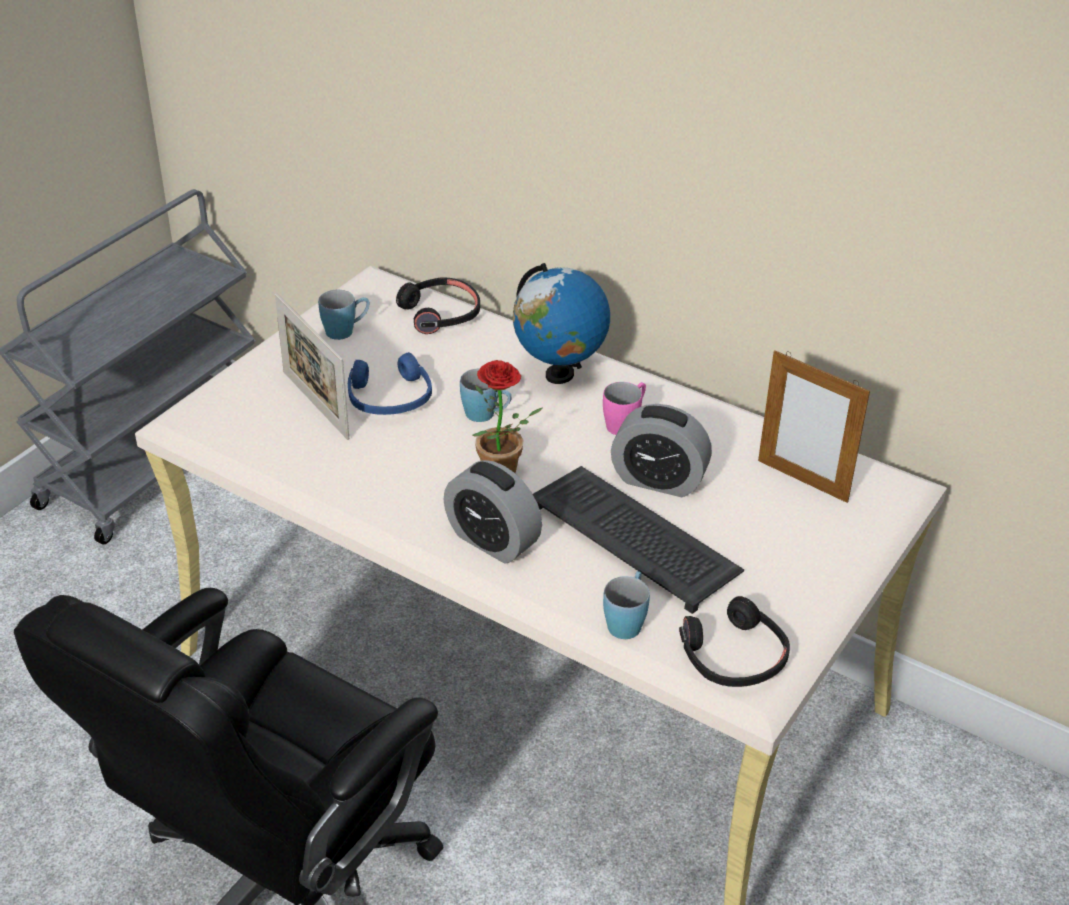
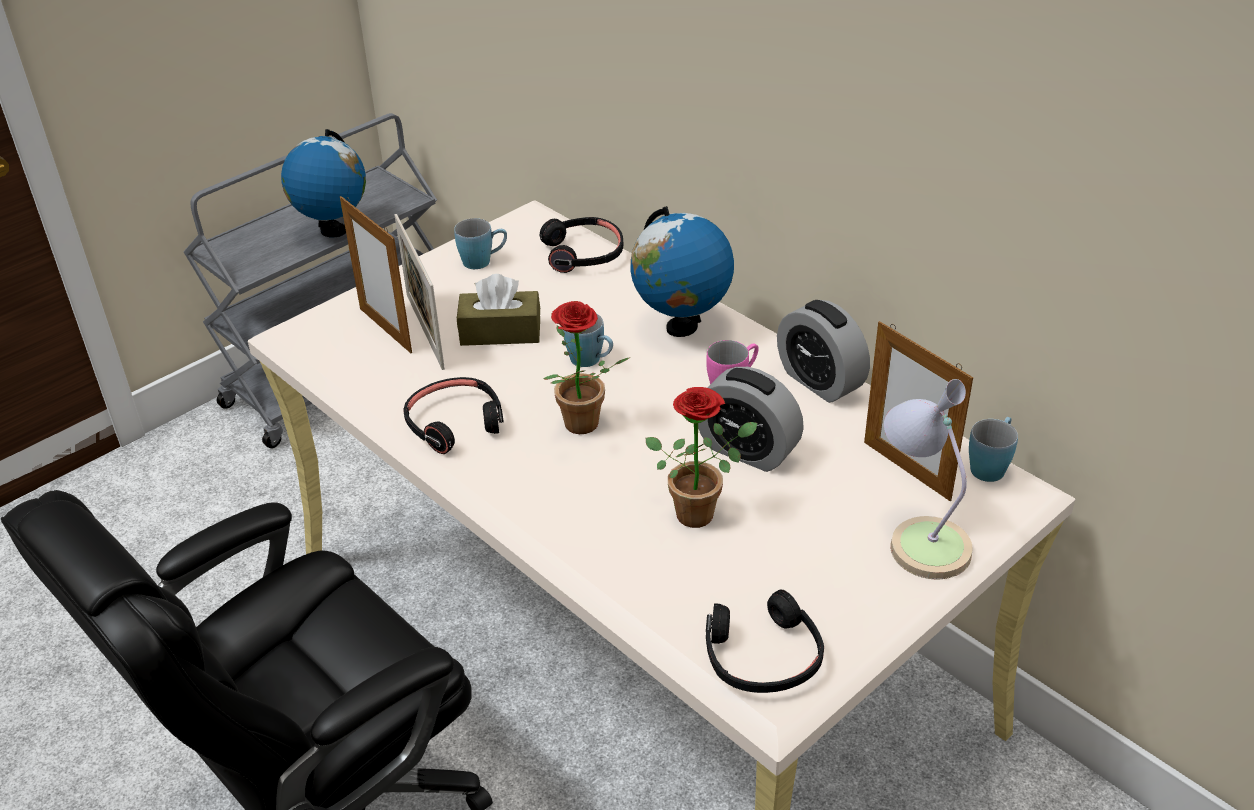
camera: 15 degrees right, 0 degrees up
blue headphones [348,352,432,415] -> brown tissue box [457,274,540,346]
alarm clock [443,460,542,564] -> alarm clock moved to [777,300,870,403]
keyboard [533,466,744,614] -> potted plant [646,387,757,528]
blue mug [603,571,650,639] -> blue mug moved to [969,417,1018,482]
none -> globe [281,129,366,237]
none -> picture frame [340,196,412,353]
none -> black headphones [403,377,504,454]
none -> table lamp [884,379,973,579]

